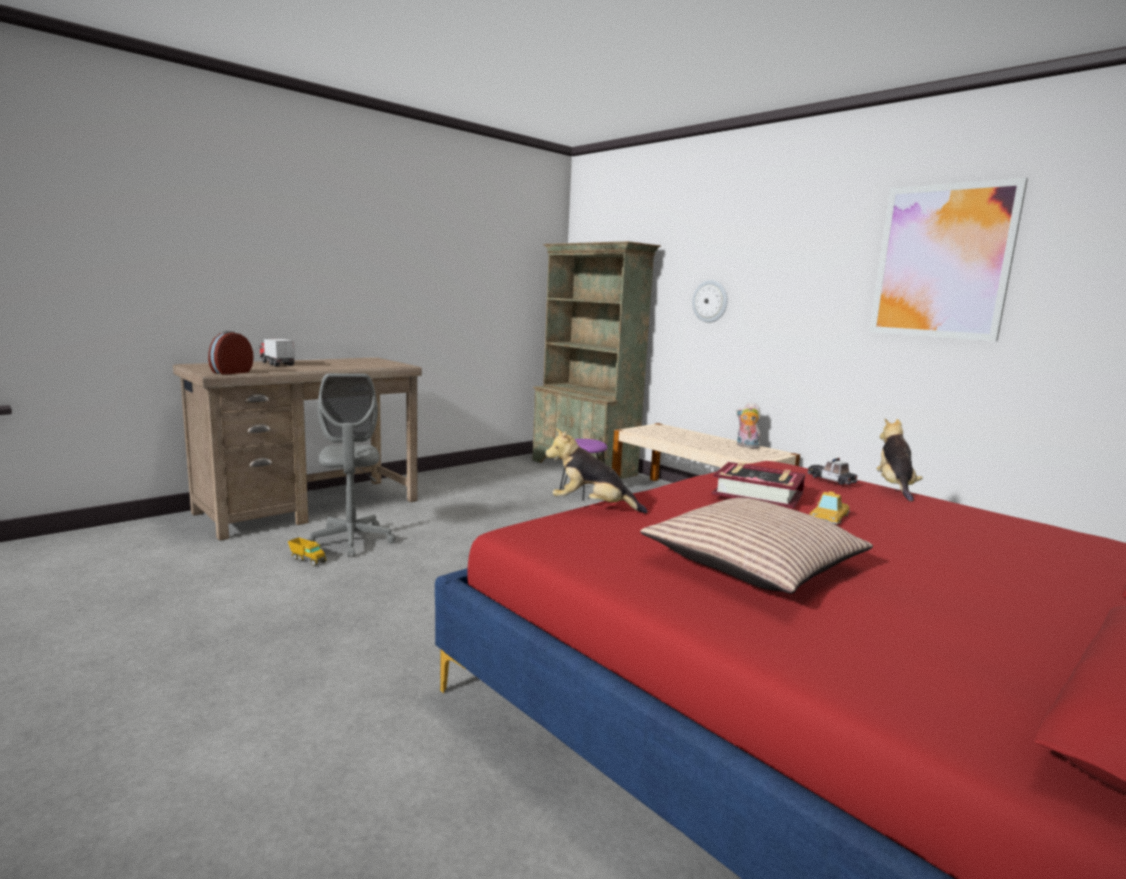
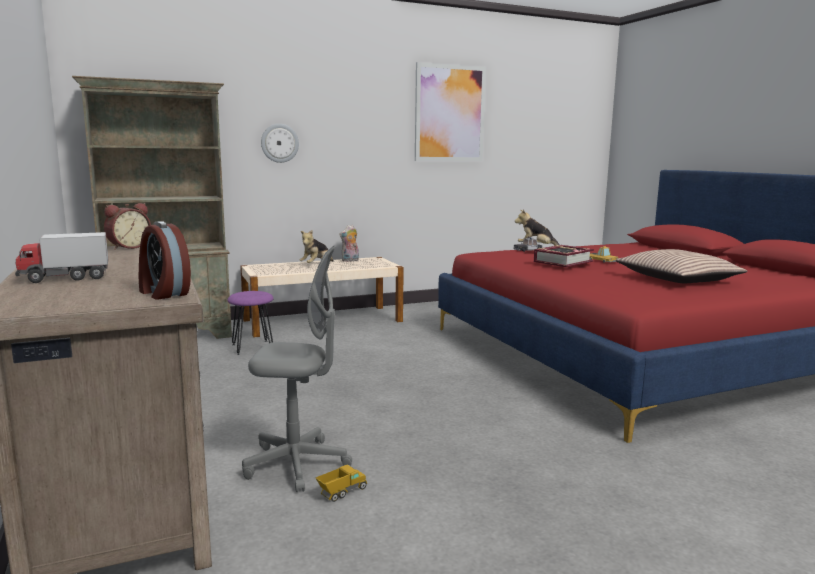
camera: 70 degrees left, 0 degrees up
plush toy [545,428,647,514] -> plush toy moved to [299,230,334,263]
none -> alarm clock [104,203,151,250]

